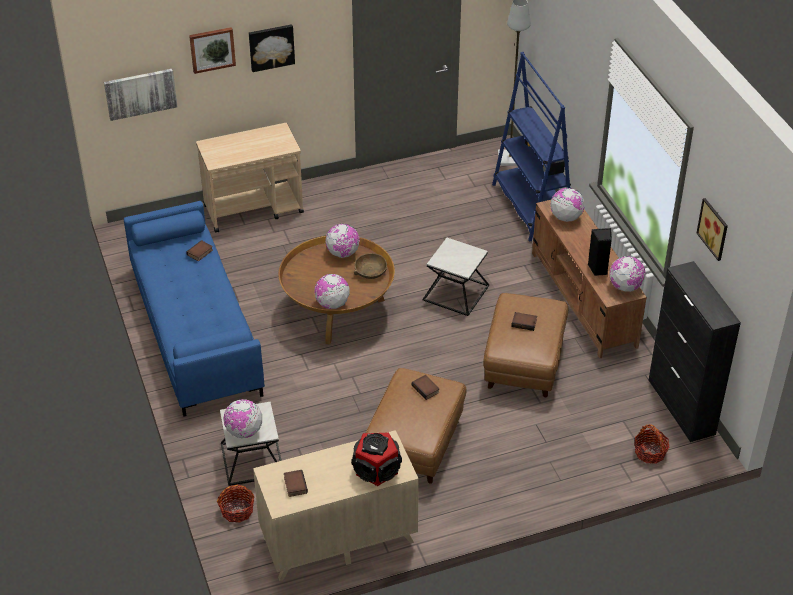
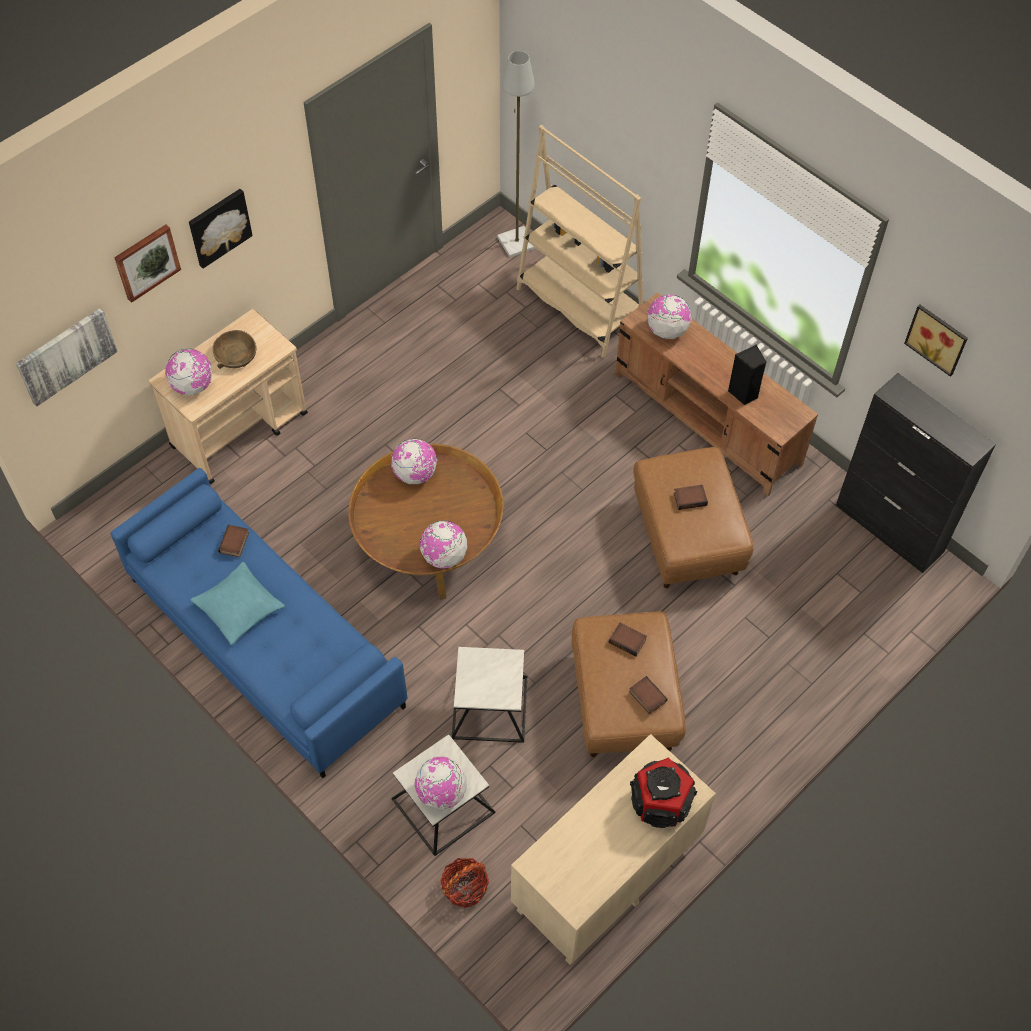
camera: 25 degrees left, 15 degrees up
book [284,470,308,497] -> book moved to [629,676,667,714]
brown bowl [354,253,387,279] -> brown bowl moved to [212,330,256,369]
side table [423,238,489,316] -> side table moved to [452,647,527,743]
blue bookcase [492,52,571,241] -> beige bookcase [516,125,643,358]
globe [609,256,645,292] -> globe moved to [165,348,212,395]
basket [634,424,669,464] -> none
none -> turquoise pillow [190,562,285,645]

